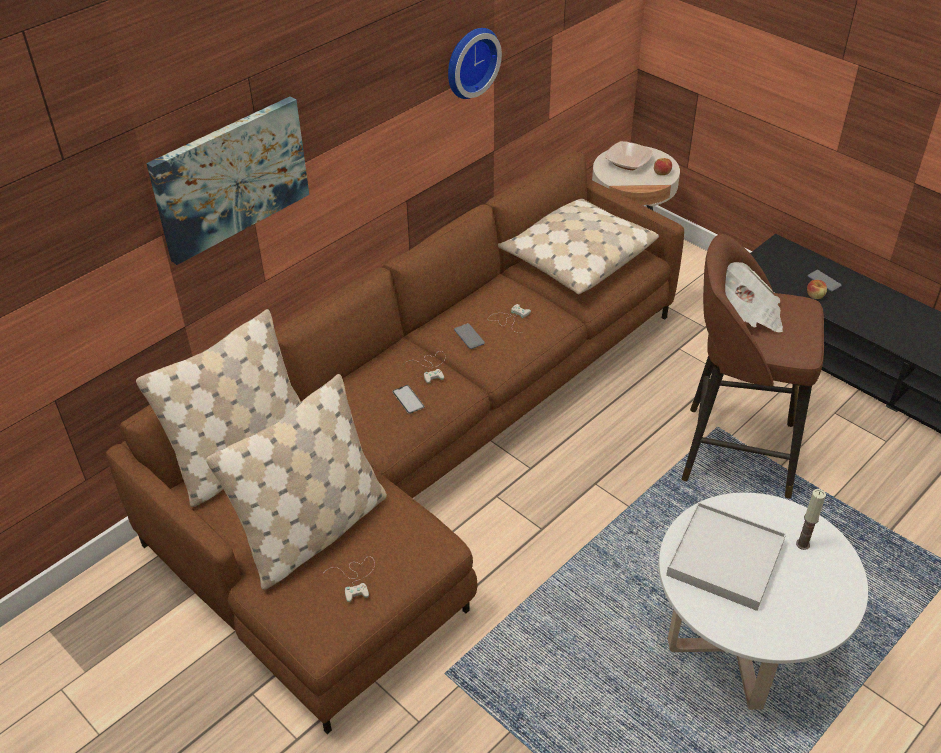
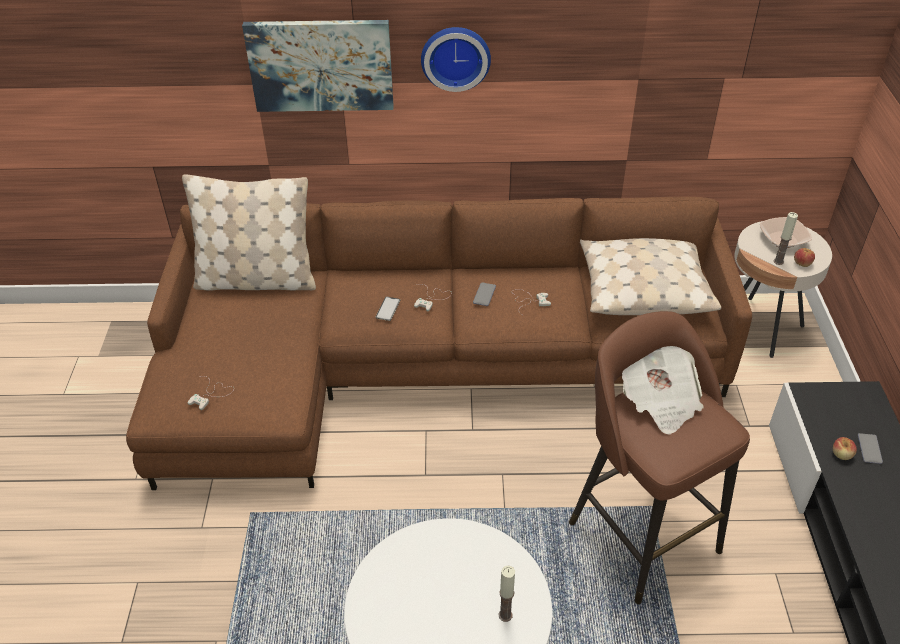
camera: 45 degrees right, 0 degrees up
beige pillow [206,374,387,590] -> none
wall clock [448,28,502,99] -> wall clock moved to [421,27,491,92]
white tray [666,502,786,611] -> none
none -> candle [774,212,798,265]

